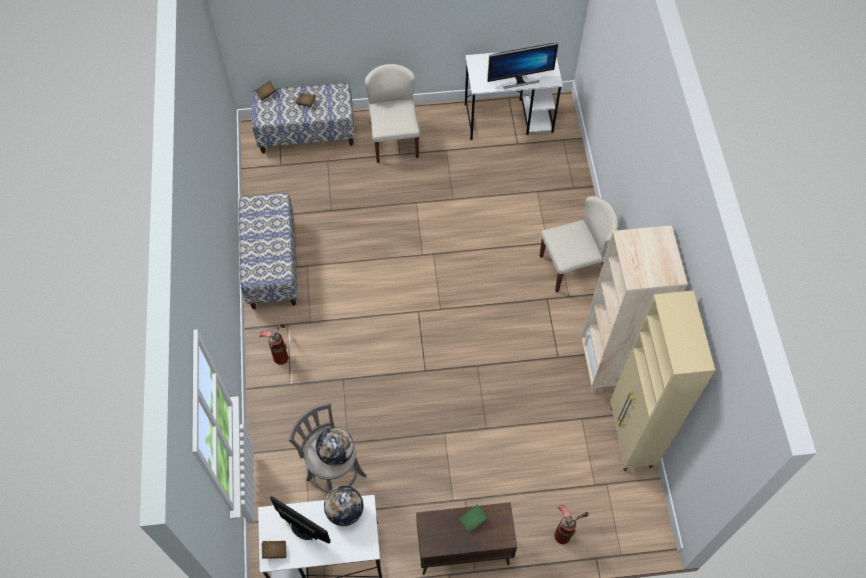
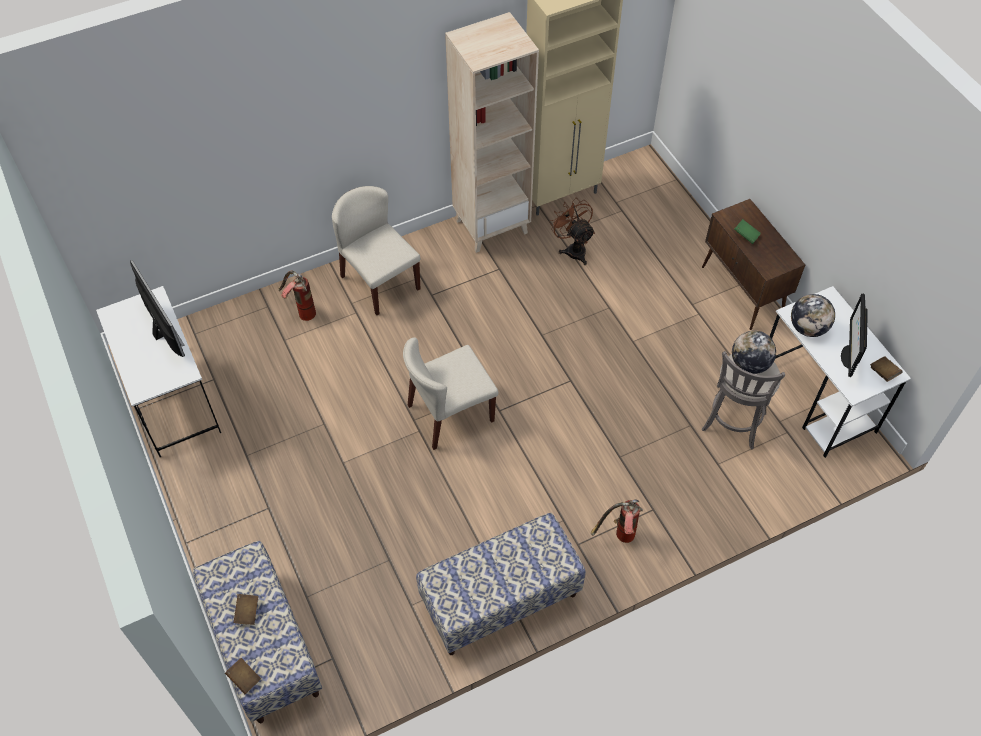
camera: 110 degrees left, 5 degrees down
beige chair [365,64,420,163] -> beige chair moved to [403,338,498,450]
fire extinguisher [554,505,589,544] -> fire extinguisher moved to [278,270,316,321]
none -> brown fan [549,198,595,265]

